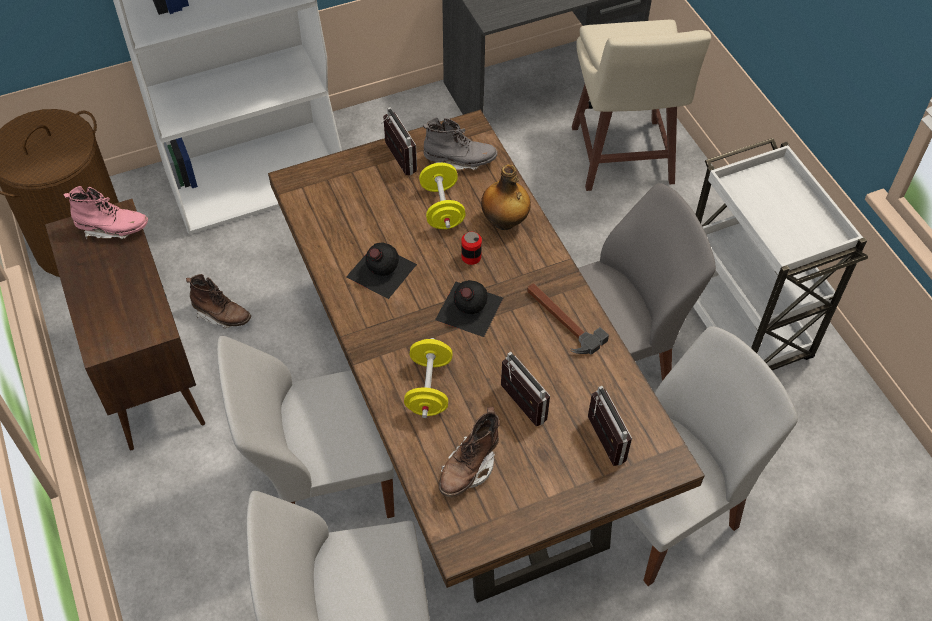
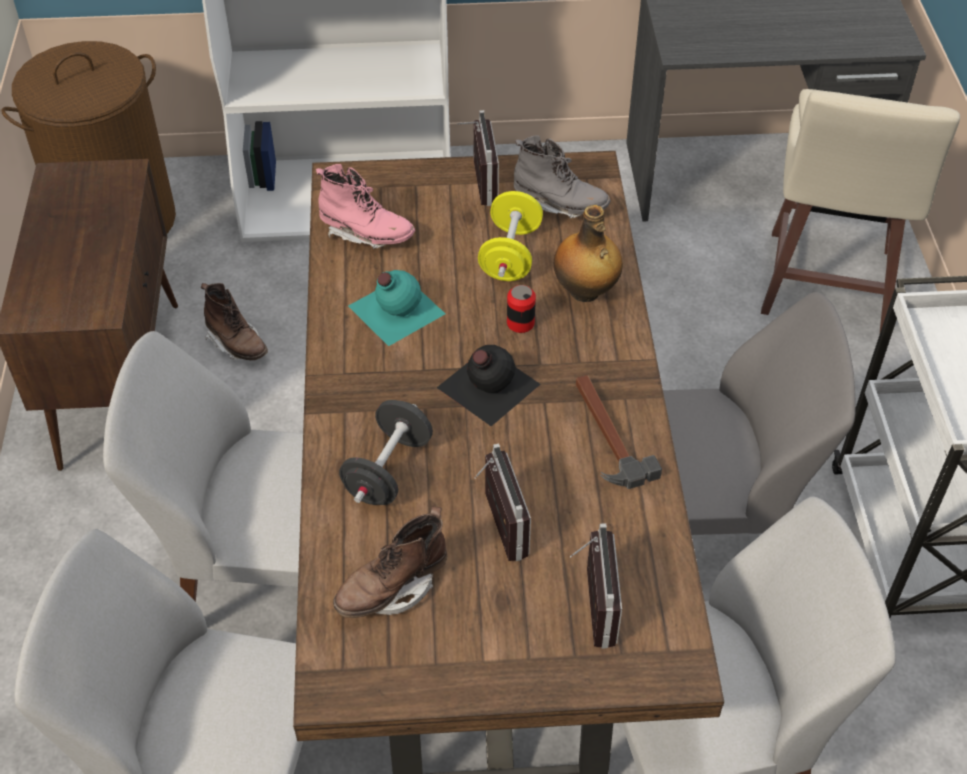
camera: 20 degrees right, 5 degrees down
pink boot [63,186,148,239] -> pink boot moved to [316,164,415,249]
black bottle [346,242,417,299] -> turquoise bottle [348,270,445,346]
yellow dumbbell [404,338,453,418] -> black dumbbell [339,400,433,505]

